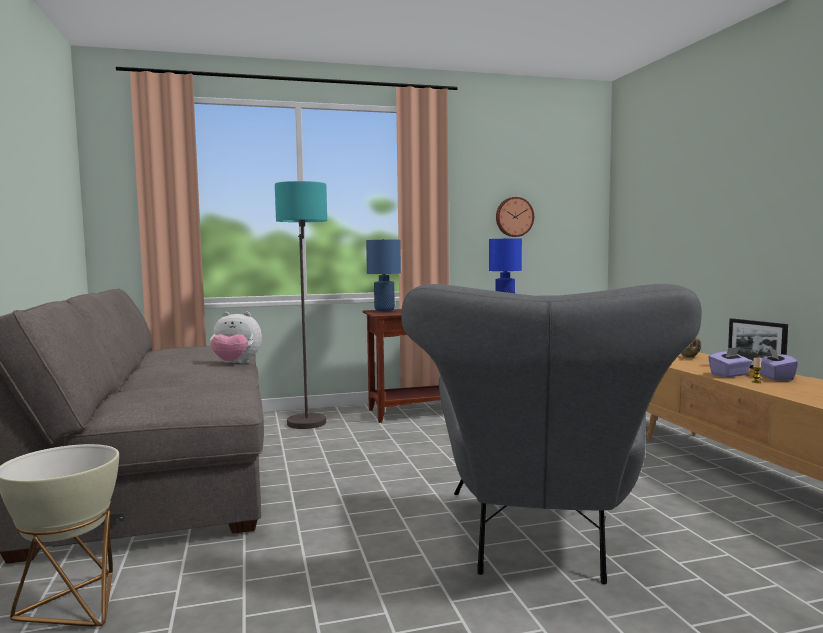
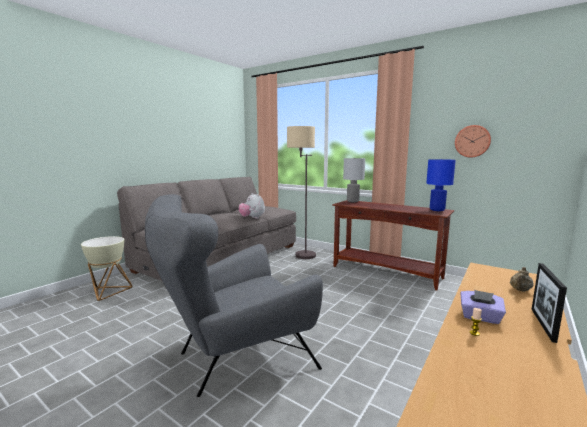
camera: 50 degrees right, 5 degrees up
turquoise floor lamp [275,181,327,429] -> beige floor lamp [287,126,316,259]
blue table lamp [366,239,401,311] -> grey table lamp [343,158,365,203]
purple tissue box [759,348,798,380] -> none

